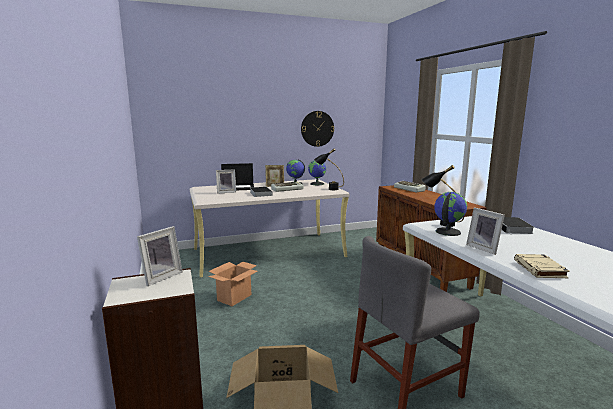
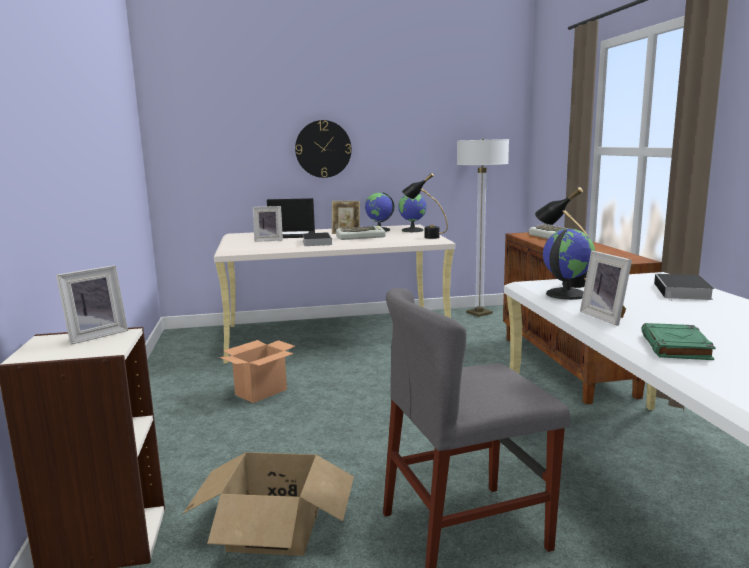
camera: 10 degrees right, 0 degrees up
wall clock [301,111,334,147] -> wall clock moved to [295,120,351,178]
beige book [514,254,570,278] -> green book [641,323,716,360]
none -> floor lamp [457,139,509,317]

